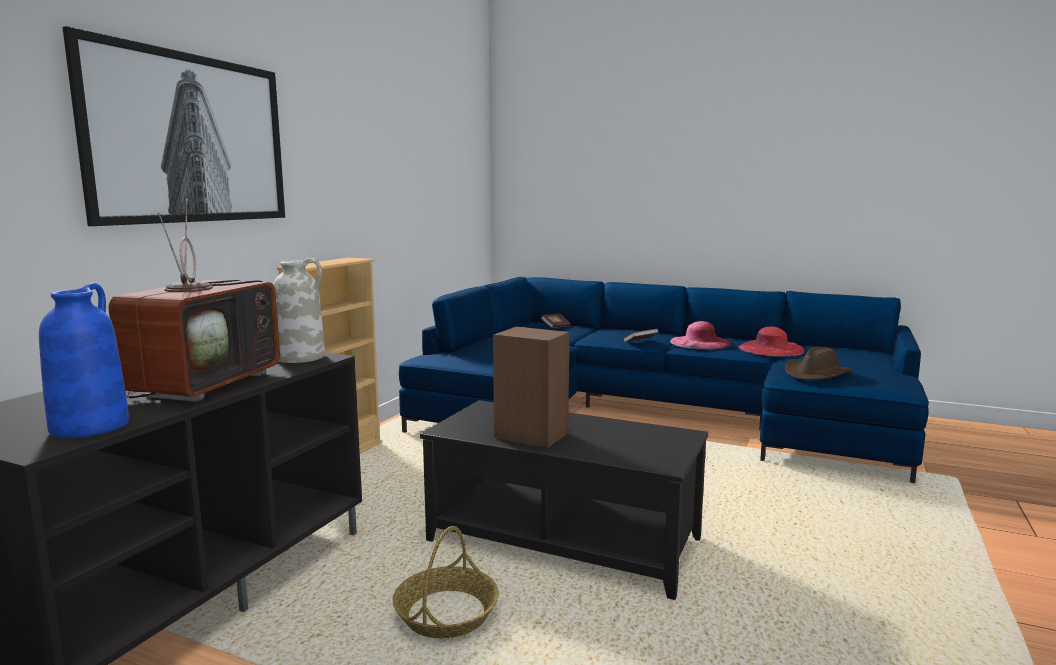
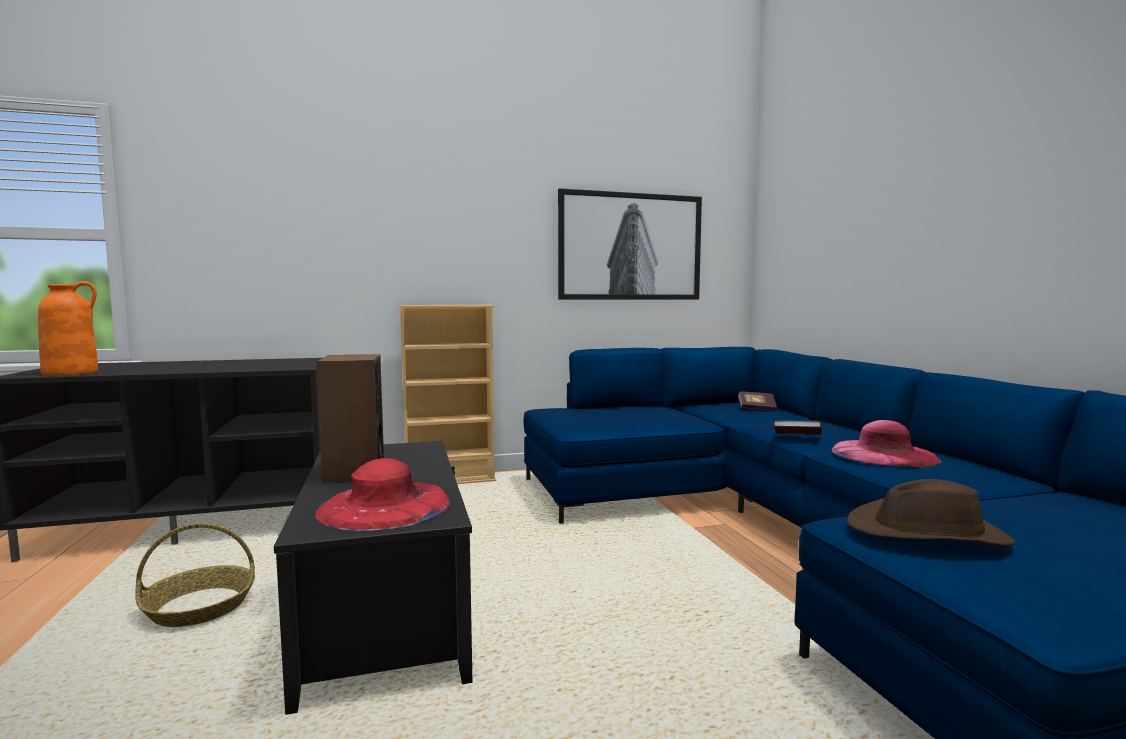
camera: 50 degrees right, 5 degrees down
blue vase [39,283,129,438] -> orange vase [38,281,98,376]
picture [62,26,285,226] -> picture moved to [558,188,702,300]
television [109,199,280,402] -> none
white vase [273,258,325,363] -> none
red hat [738,326,804,356] -> red hat moved to [315,458,451,531]

